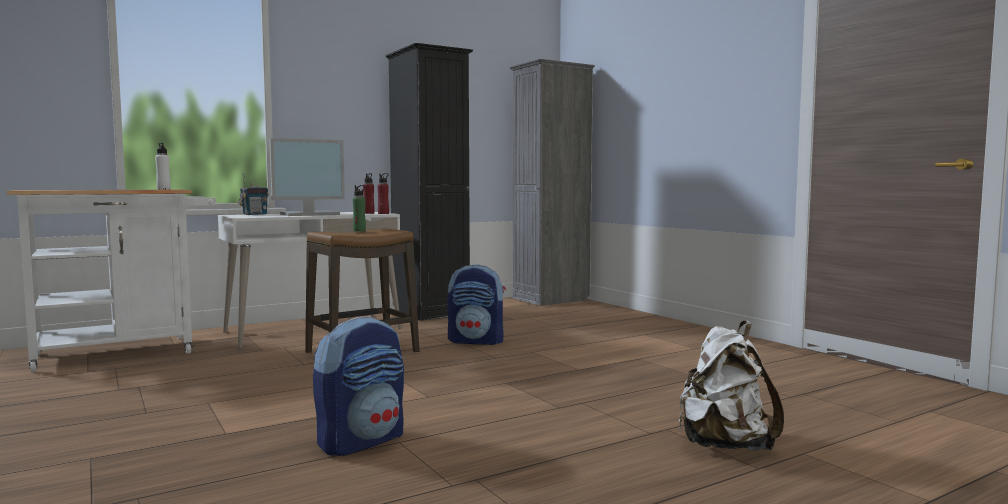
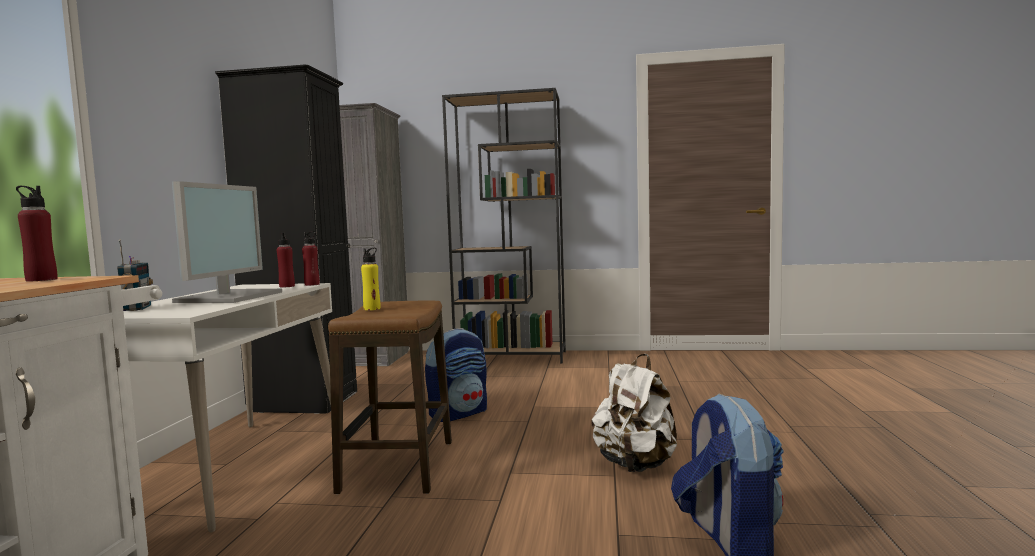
camera: 50 degrees left, 0 degrees up
white bottle [155,143,171,189] -> red bottle [16,186,57,281]
green bottle [353,185,366,232] -> yellow bottle [361,248,380,310]
white backpack [679,321,784,451] -> white backpack moved to [592,354,677,472]
none -> bookcase [442,88,566,363]

